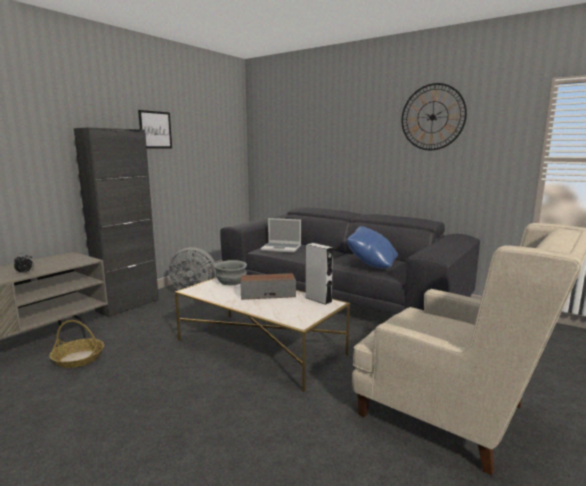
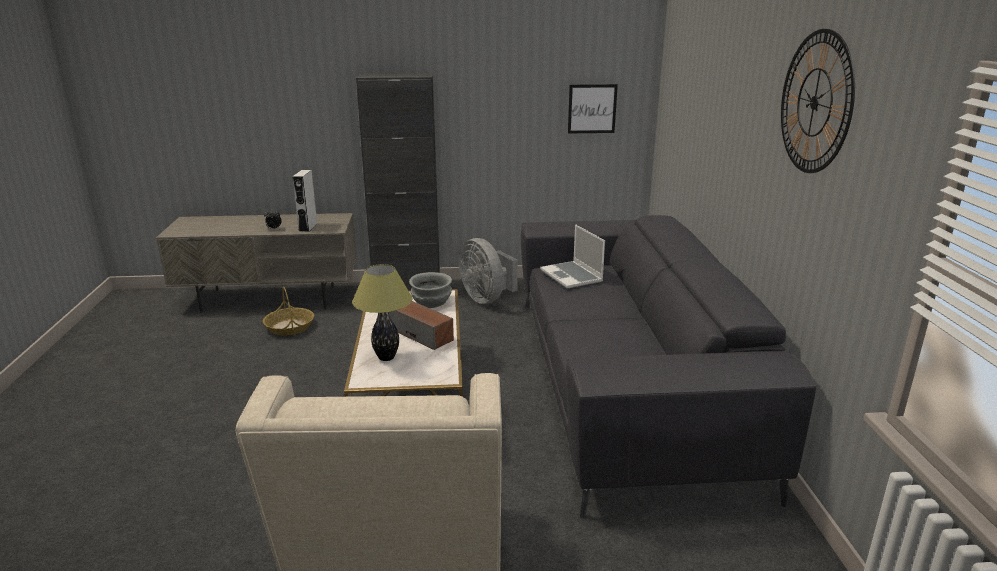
camera: 50 degrees right, 10 degrees up
picture [138,110,172,148] -> picture moved to [568,84,618,133]
grey speaker [306,243,333,305] -> grey speaker moved to [292,170,318,232]
blue pillow [347,226,398,269] -> none
none -> table lamp [352,264,413,361]

